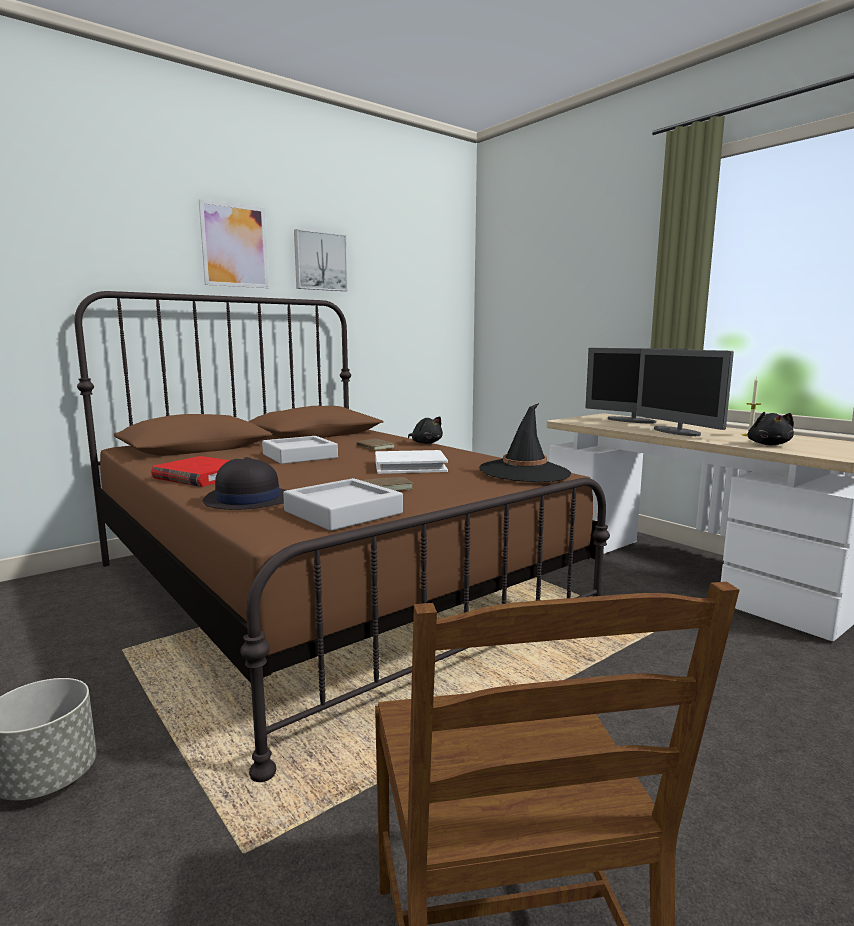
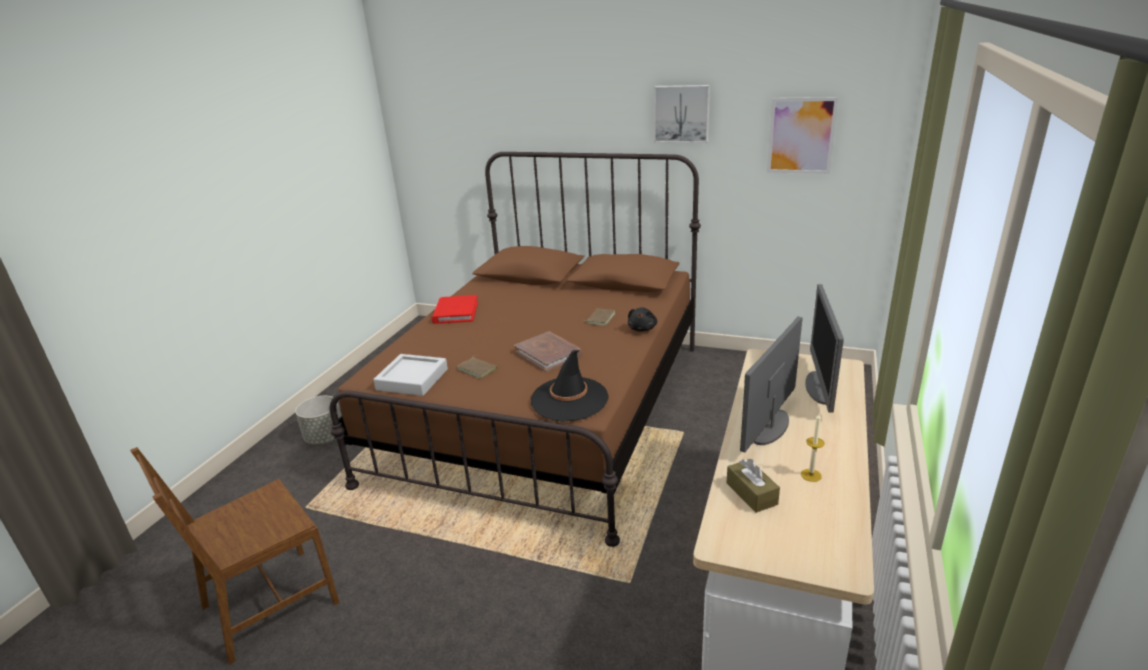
camera: 60 degrees right, 15 degrees up
picture [199,199,269,288] -> picture moved to [767,97,838,174]
black hat [202,457,287,510] -> none
grey tray [262,436,338,464] -> none
white book [375,450,448,474] -> brown book [514,331,582,372]
black plush toy [748,412,794,445] -> brown tissue box [727,459,780,513]

